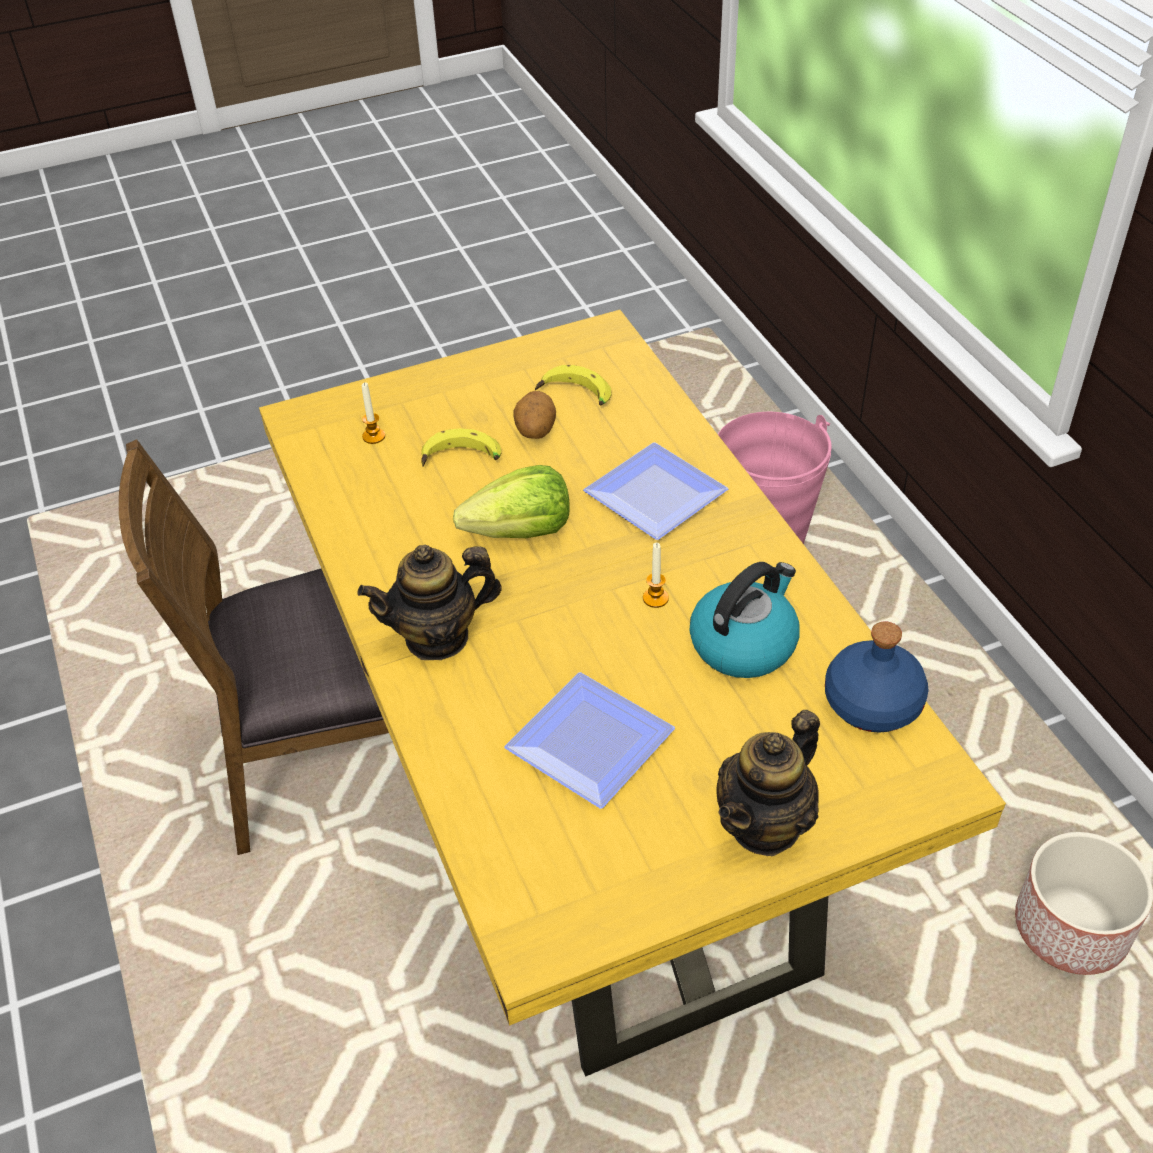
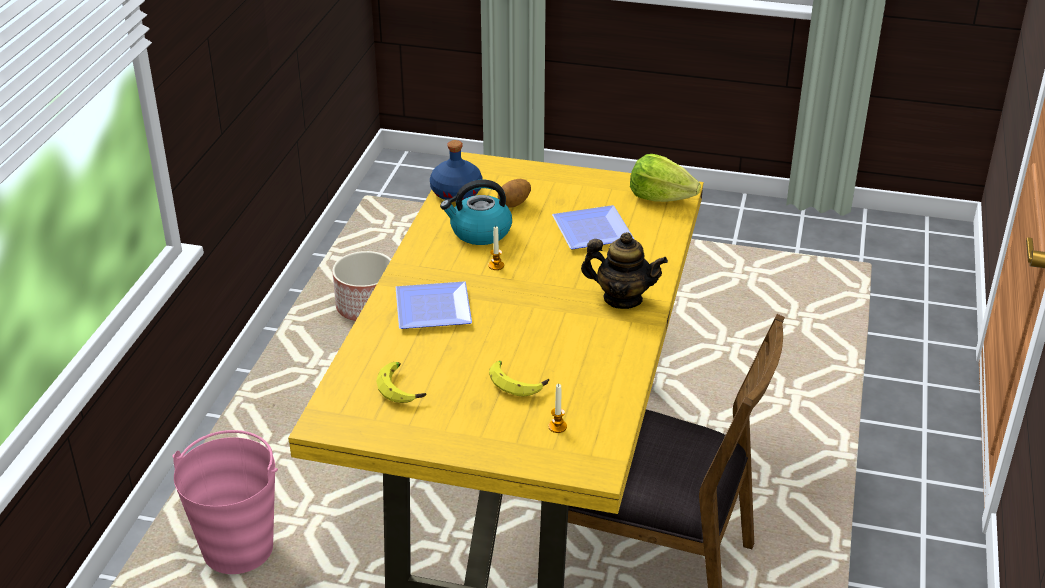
camera: 145 degrees left, 10 degrees down
lettuce [453,465,570,538] -> lettuce moved to [630,154,701,202]
potato [513,391,556,439] -> potato moved to [498,179,531,208]
teapot [716,710,820,856] -> none

